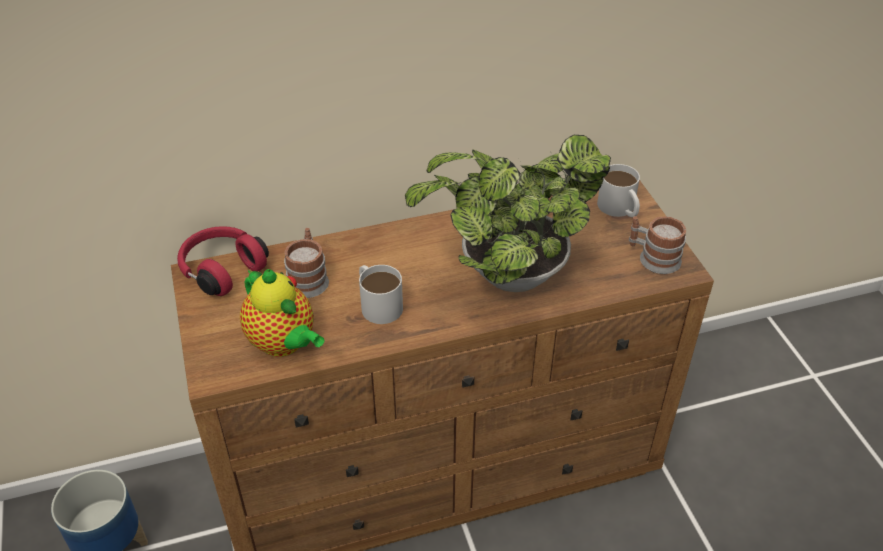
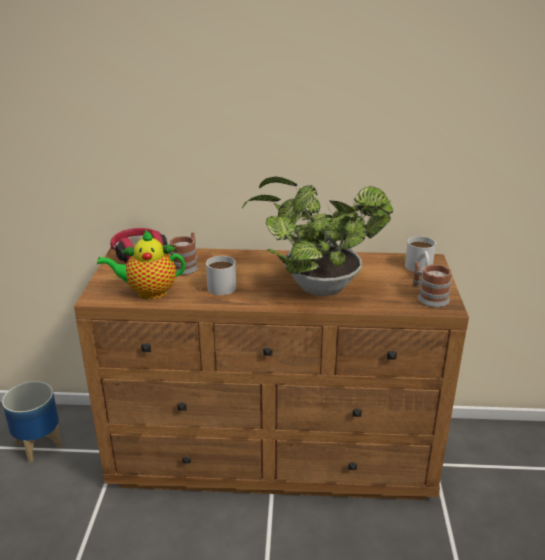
camera: 20 degrees right, 15 degrees down
teapot [240,269,325,357] -> teapot turned 105 degrees clockwise [97,229,185,299]

